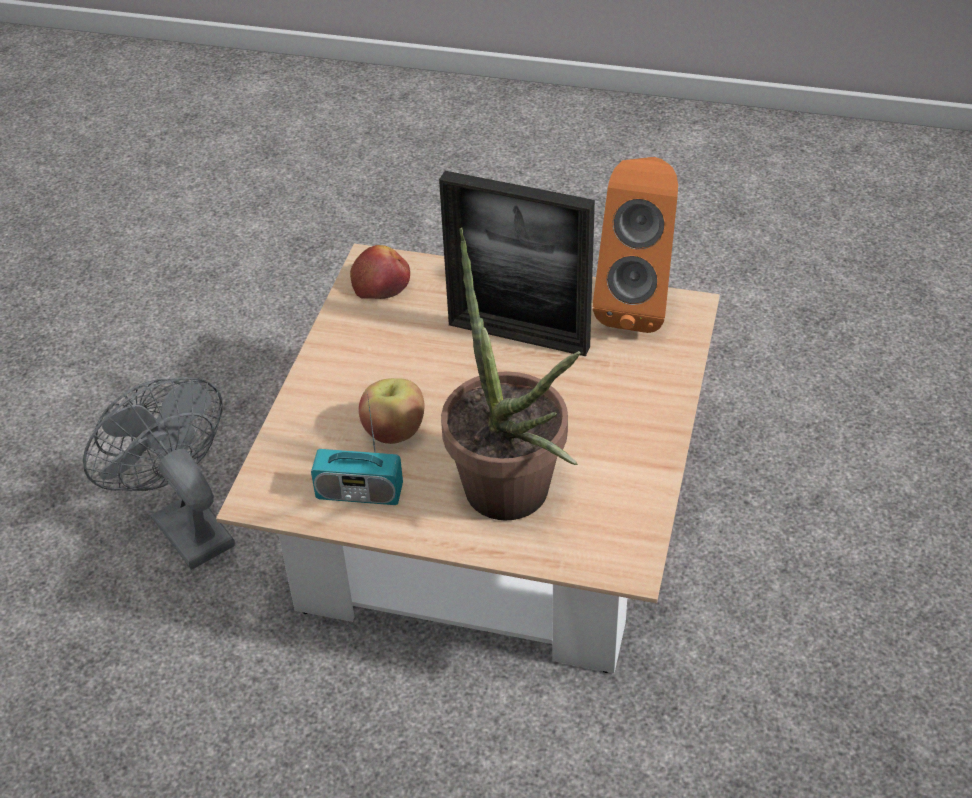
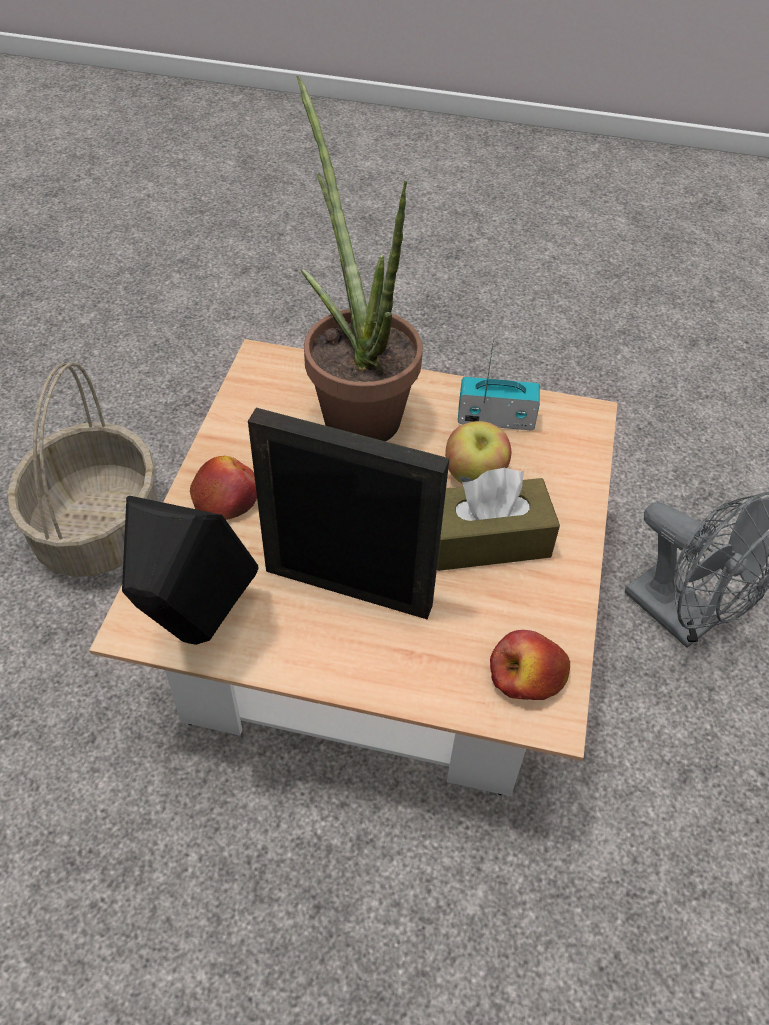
camera: 175 degrees right, 5 degrees up
orange speaker [593,157,678,333] -> black speaker [122,496,259,645]
none -> basket [7,362,158,577]
none -> apple [190,456,257,520]
none -> brown tissue box [437,468,560,571]

